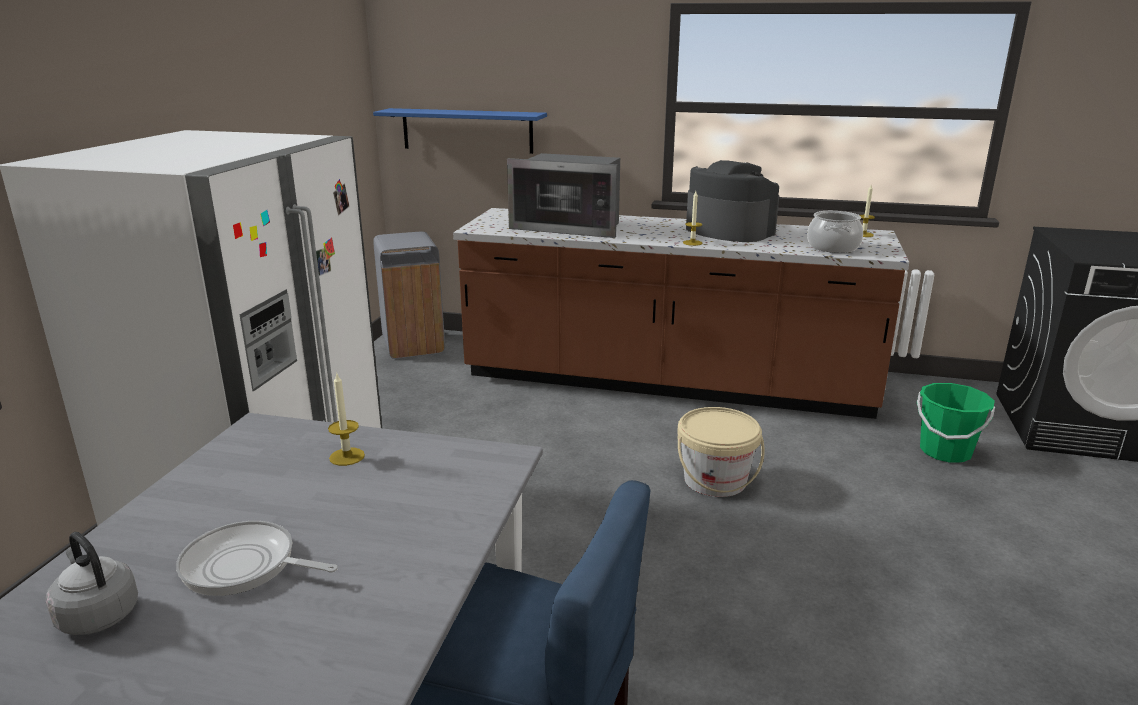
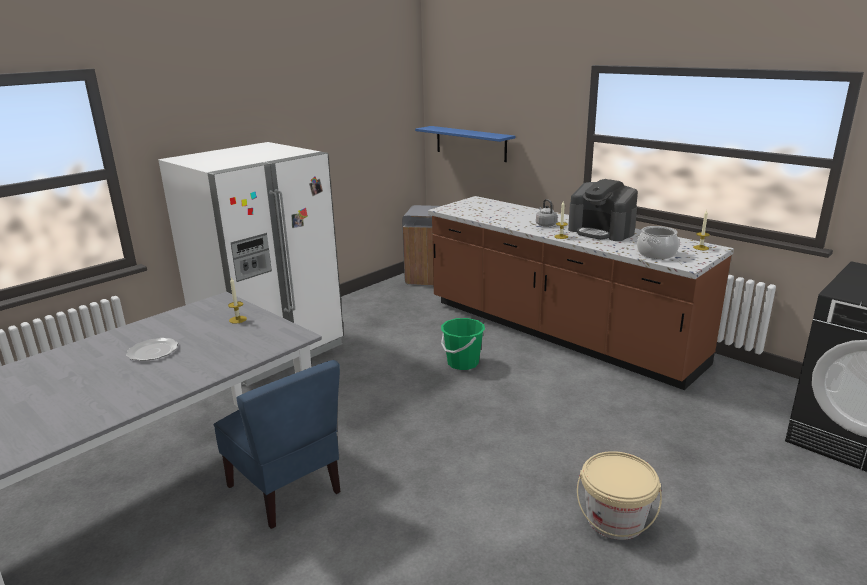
camera: 30 degrees right, 0 degrees up
grey kettle [46,532,138,635] -> grey kettle moved to [536,199,557,227]
frying pan [176,521,338,596] -> plate [126,338,178,361]
microwave [507,153,620,238] -> none
beige bucket [677,407,765,497] -> beige bucket moved to [577,451,662,540]
coffee machine [686,160,779,242] -> coffee machine turned 150 degrees clockwise [568,179,638,241]
green bucket [917,383,995,463] -> green bucket moved to [441,318,485,370]

